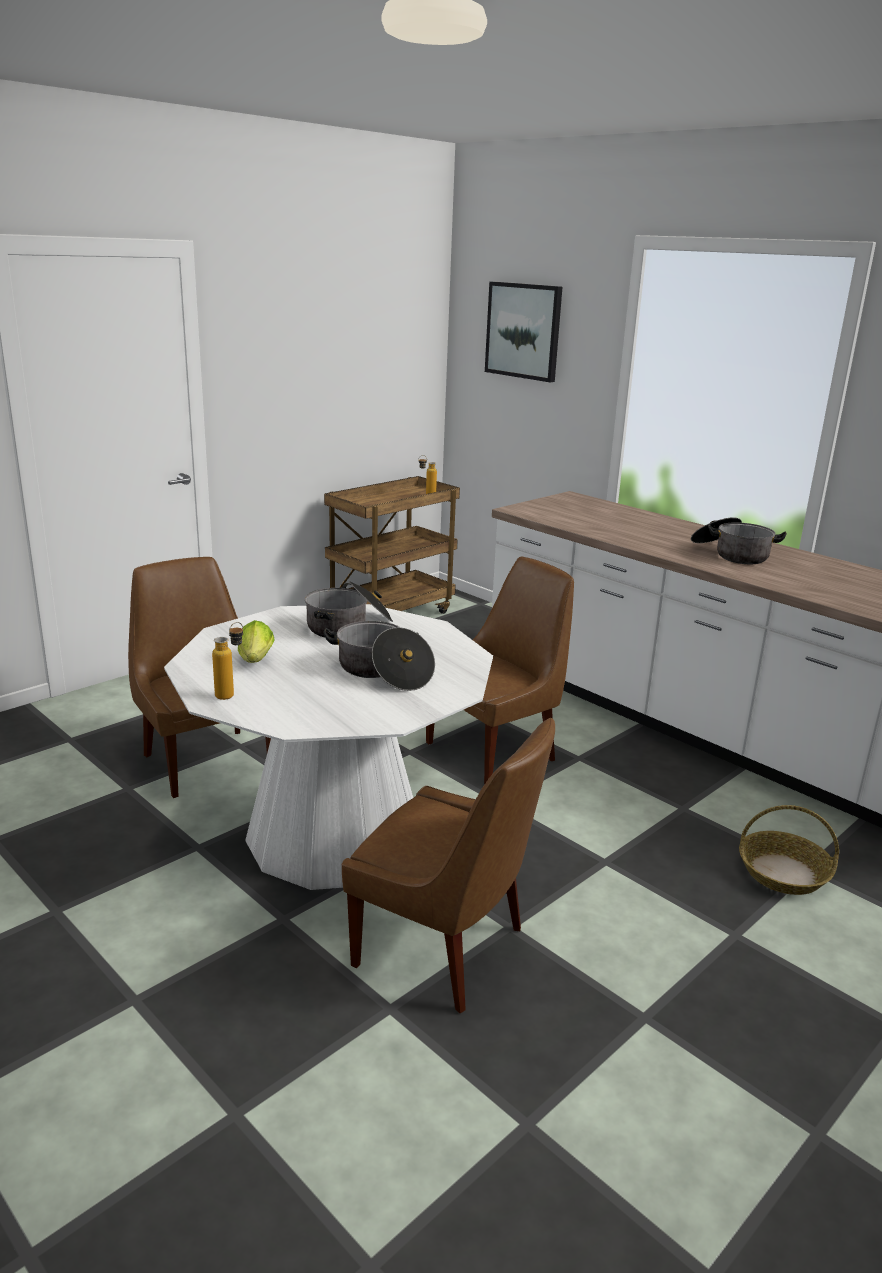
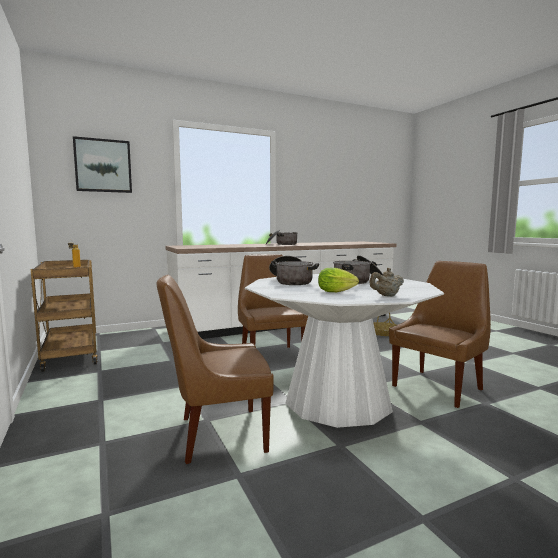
camera: 70 degrees left, 15 degrees down
bottle [212,622,243,700] -> beige teapot [369,268,404,297]

